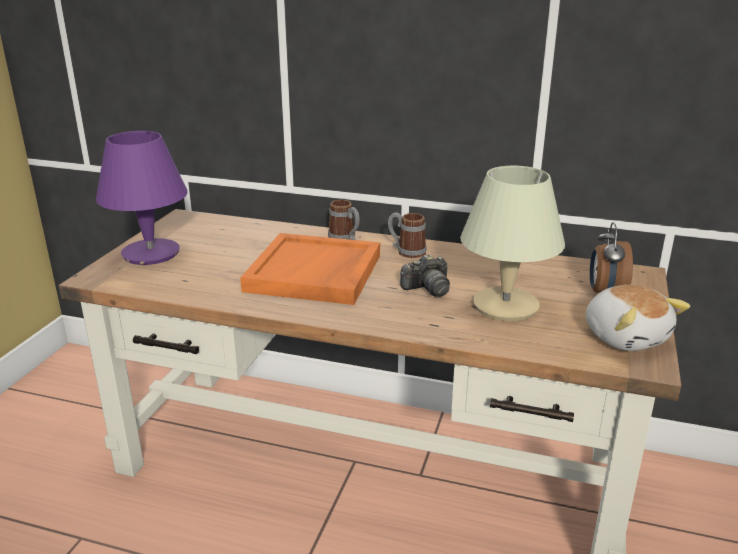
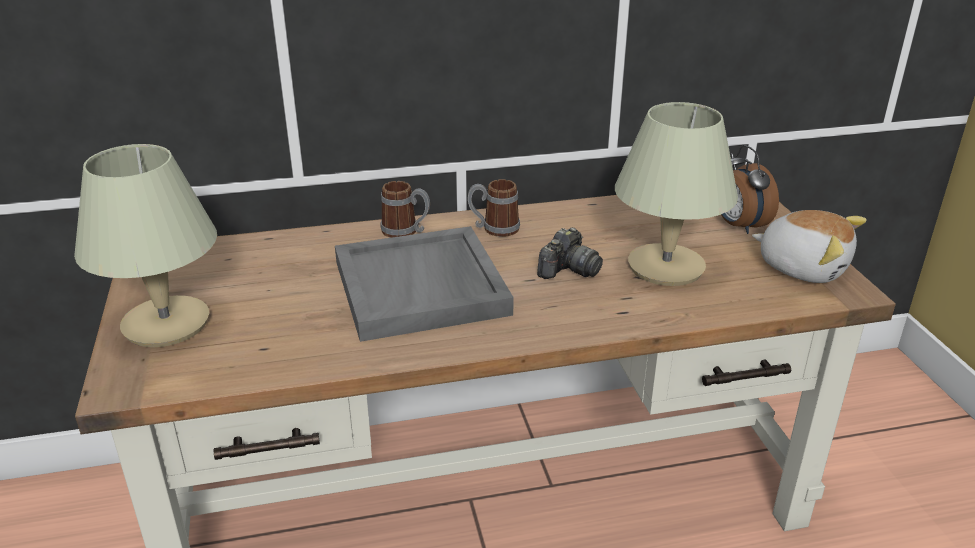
camera: 30 degrees left, 5 degrees up
purple table lamp [96,131,188,265] -> beige table lamp [74,144,217,347]
orange tray [240,233,380,305] -> grey tray [335,226,514,342]

